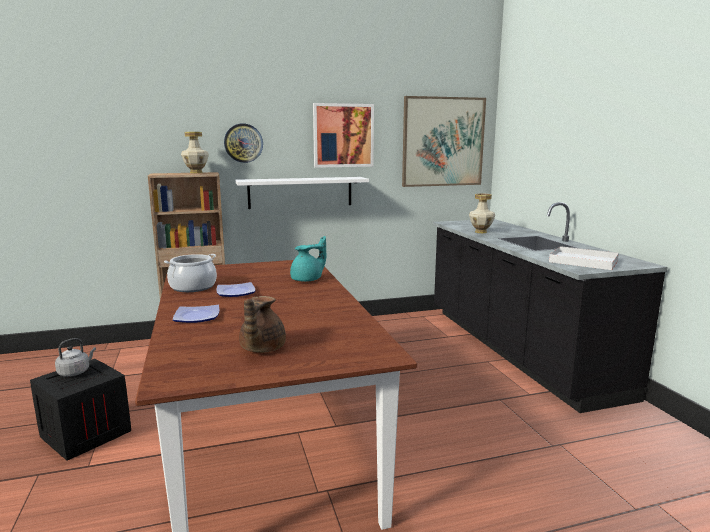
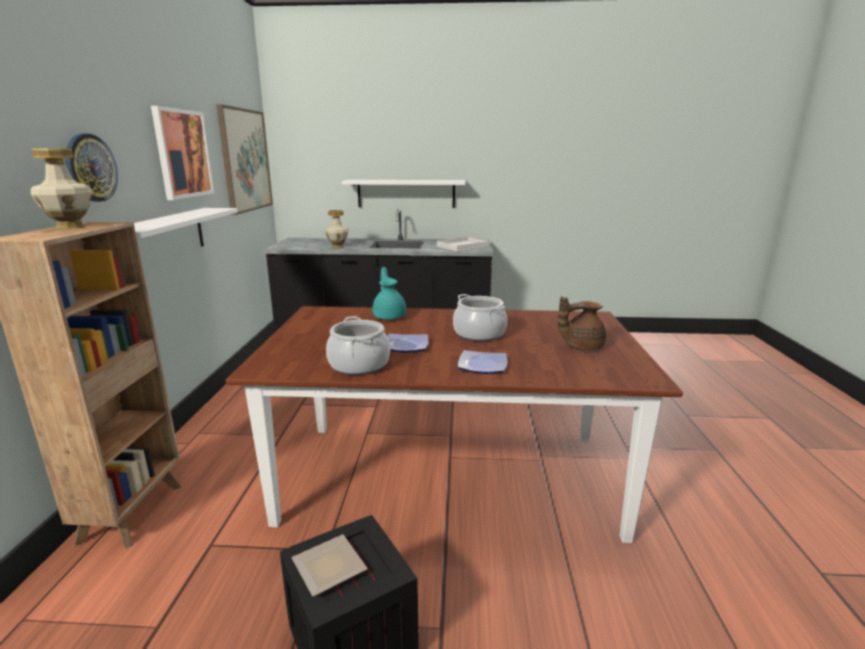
camera: 70 degrees left, 5 degrees up
grey kettle [55,338,96,377] -> plate [292,534,368,597]
brown teapot [239,296,286,353] -> brown teapot turned 135 degrees clockwise [558,297,606,350]
none -> white shelf [342,180,465,208]
none -> cooking pot [453,294,507,341]

